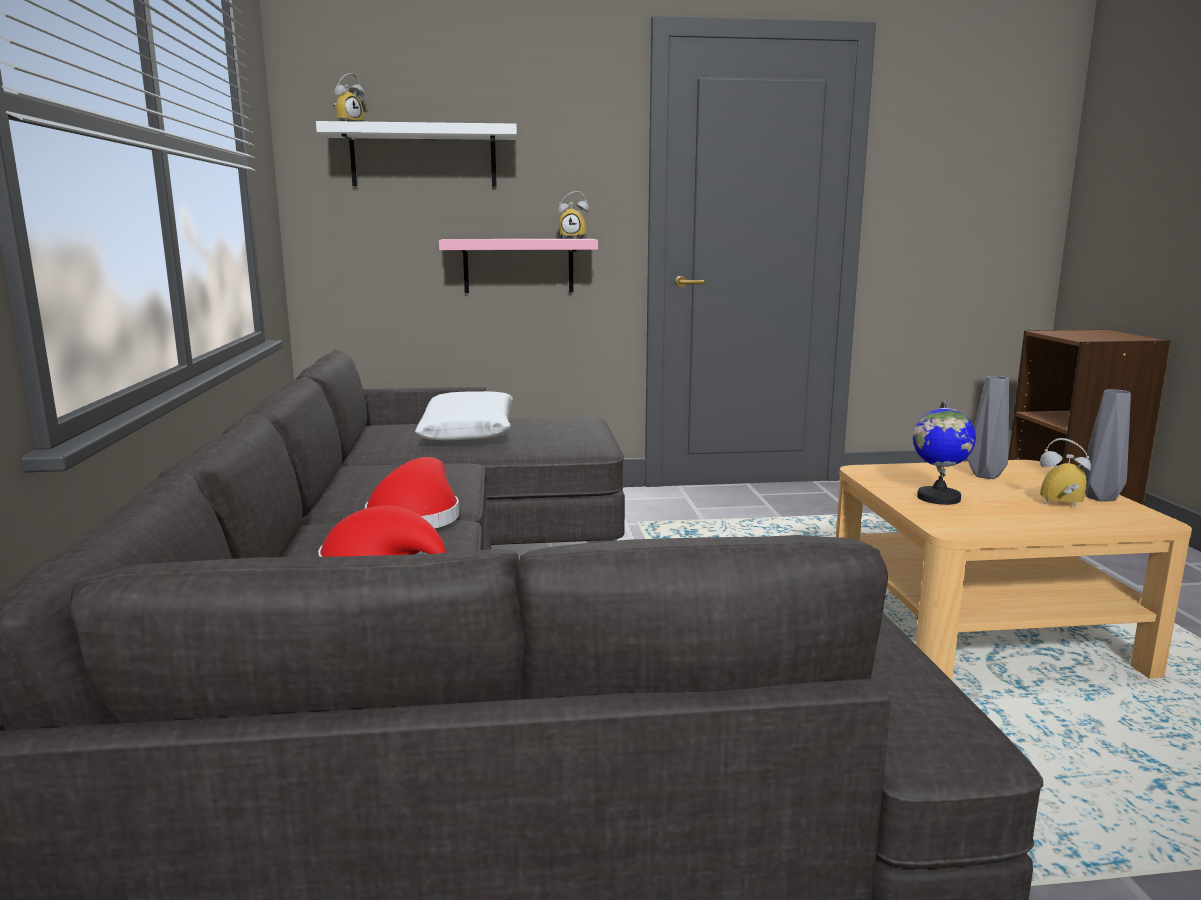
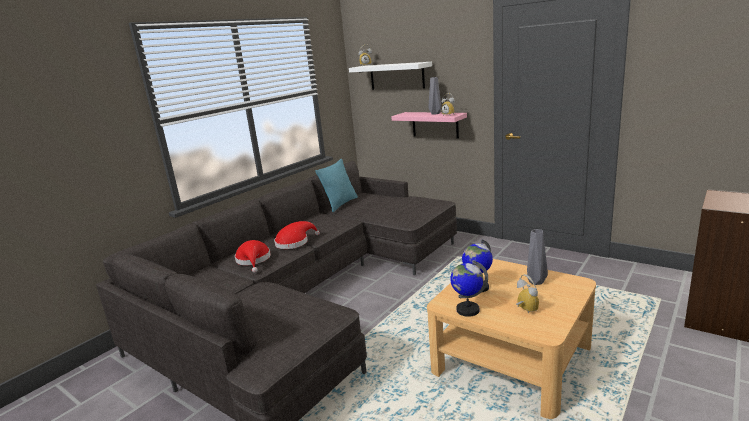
camera: 45 degrees right, 5 degrees up
white pillow [415,391,513,440] -> none
grey vase [1082,389,1131,502] -> grey vase moved to [428,77,441,114]
none -> turquoise pillow [316,159,358,212]
none -> globe [450,260,488,317]

